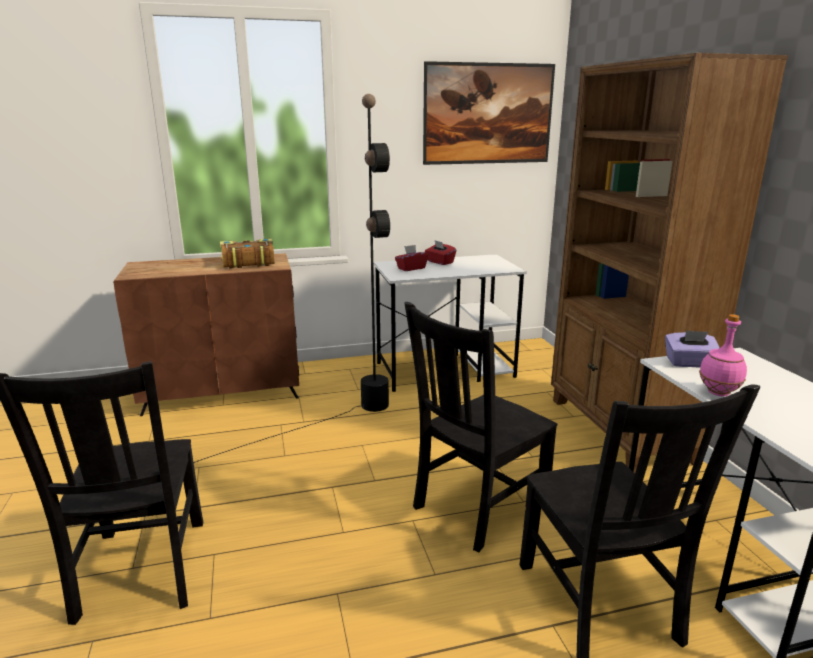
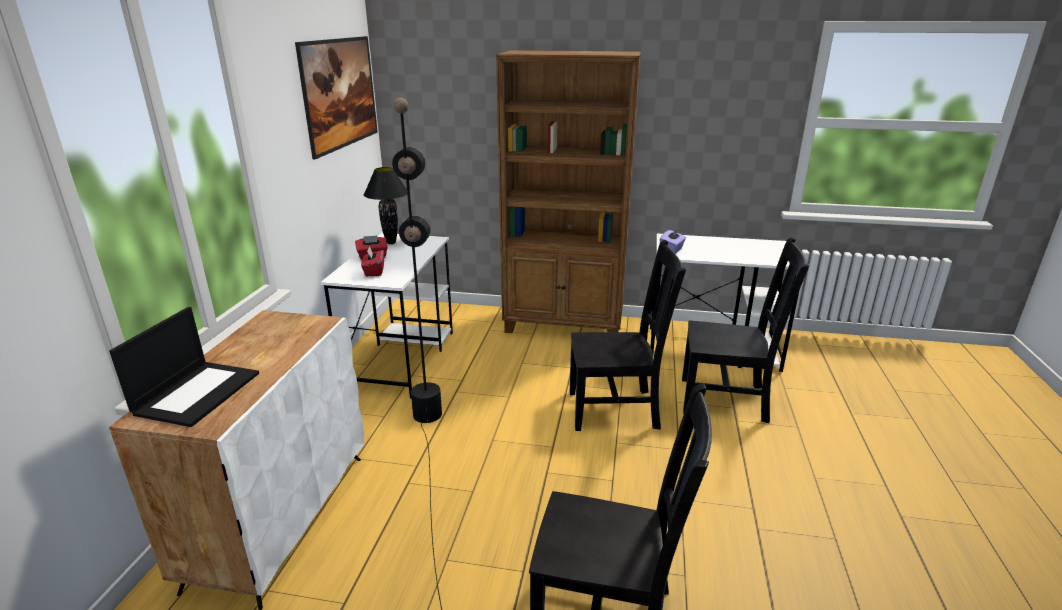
camera: 65 degrees left, 5 degrees up
brown cabinet [113,253,299,416] -> white cabinet [109,310,364,610]
book [220,238,275,269] -> none
black chair [404,302,557,552] -> black chair turned 75 degrees counterclockwise [570,240,686,431]
pink bottle [699,314,747,396] -> none
none -> laptop [109,307,259,427]
none -> black table lamp [364,167,407,244]

